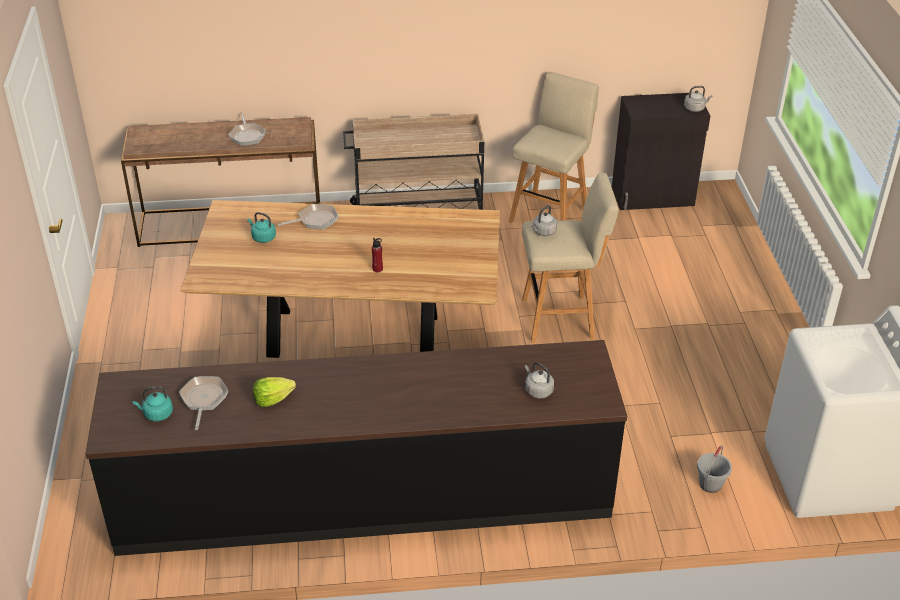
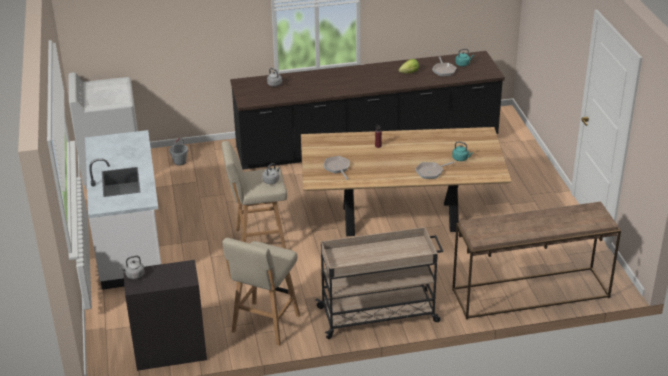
camera: 175 degrees right, 5 degrees down
frying pan [229,113,266,146] -> frying pan moved to [324,156,350,180]
none -> white counter [85,130,161,290]

